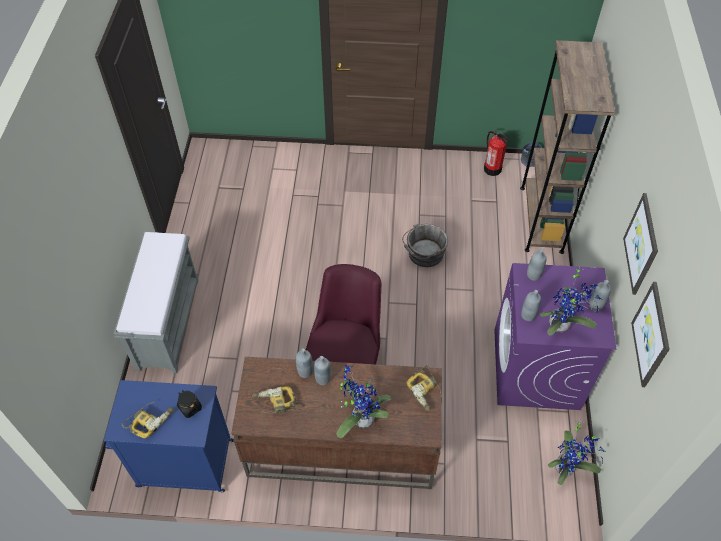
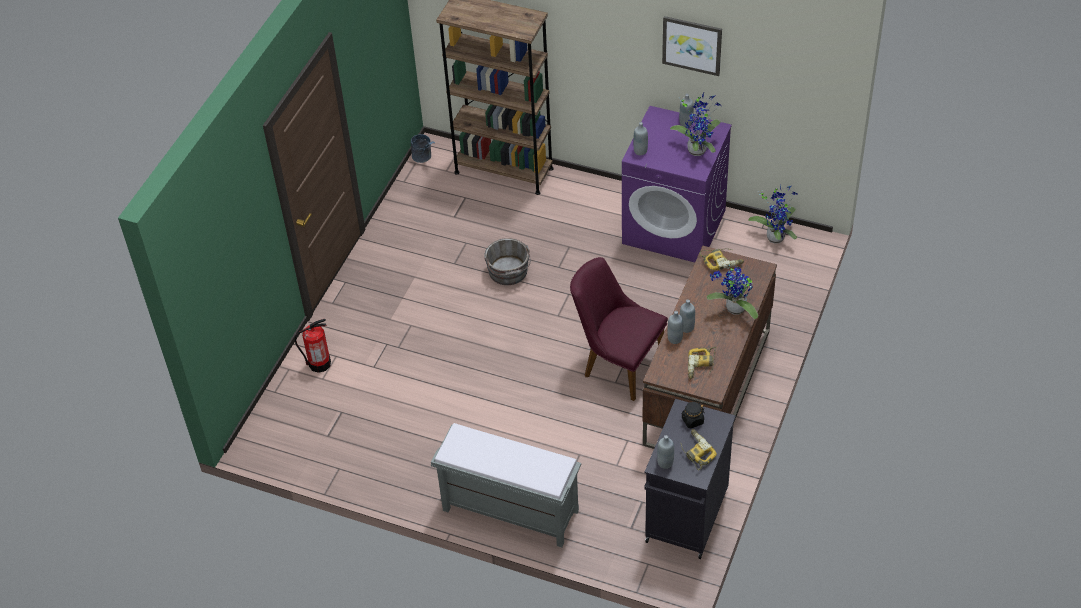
camera: 70 degrees left, 5 degrees down
blue cabinet [104,380,234,492] -> black cabinet [644,399,736,559]
fire extinguisher [484,131,508,176] -> fire extinguisher moved to [295,319,331,373]
grey bottle [521,290,541,321] -> grey bottle moved to [657,435,674,469]
picture [631,282,670,387] -> none

